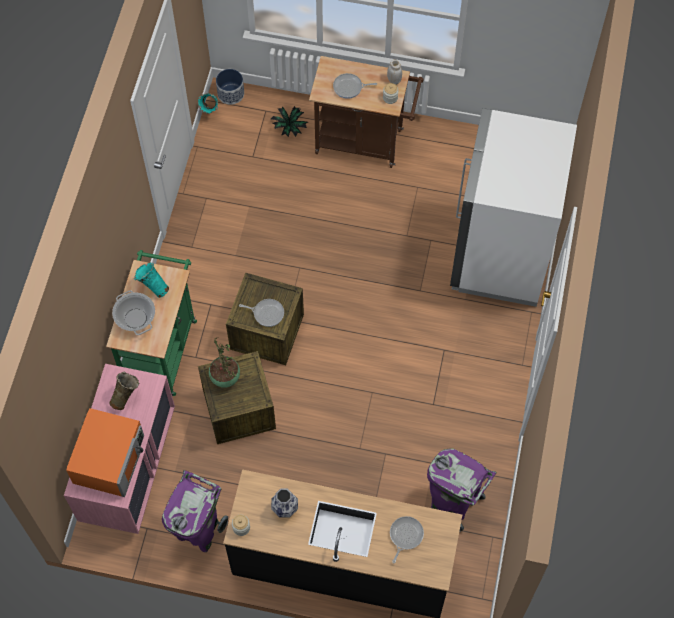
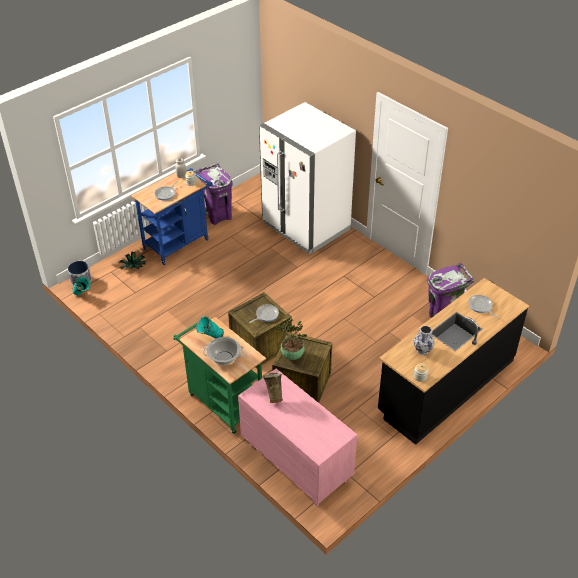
camera: 55 degrees left, 20 degrees down
orange microwave [66,408,144,497] -> none
purple trash can [162,470,228,552] -> purple trash can moved to [195,163,233,225]
brown cart [309,56,423,168] -> blue cart [131,168,213,265]

